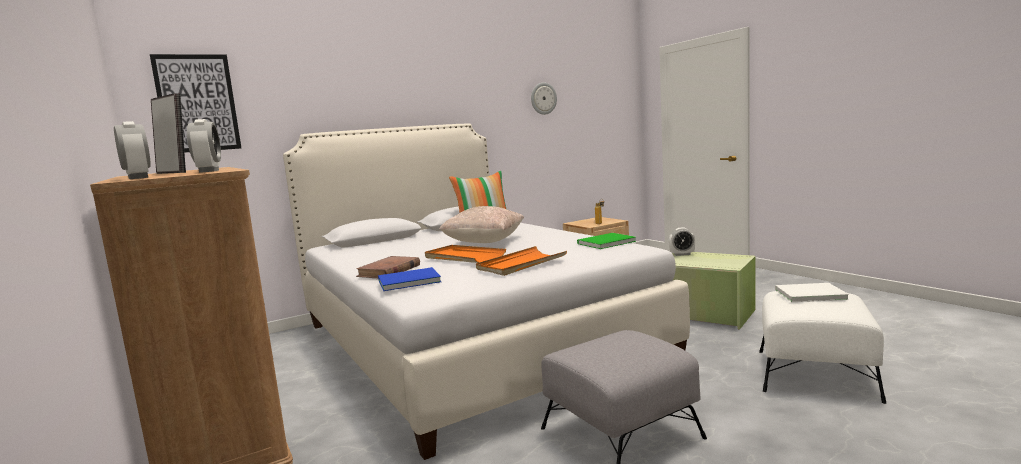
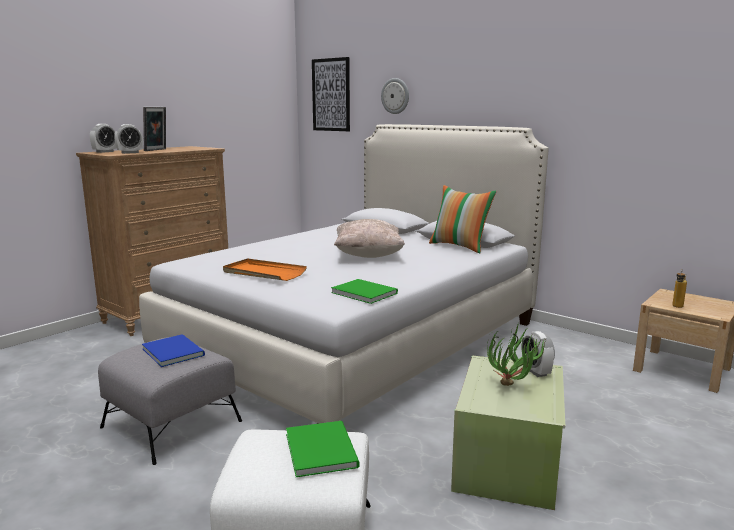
camera: 70 degrees right, 5 degrees up
brown book [356,256,420,278] -> none
blue book [378,267,441,291] -> blue book moved to [142,334,205,367]
orange tray [425,245,506,263] -> none
wall clock [531,83,557,115] -> wall clock moved to [381,78,409,114]
white book [775,283,849,302] -> green book [286,421,360,477]
none -> potted plant [487,323,546,386]

